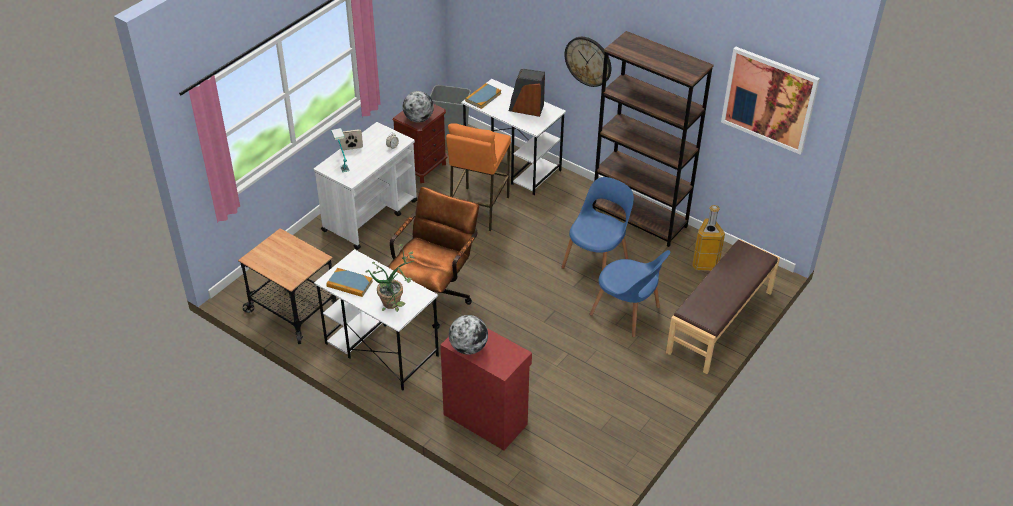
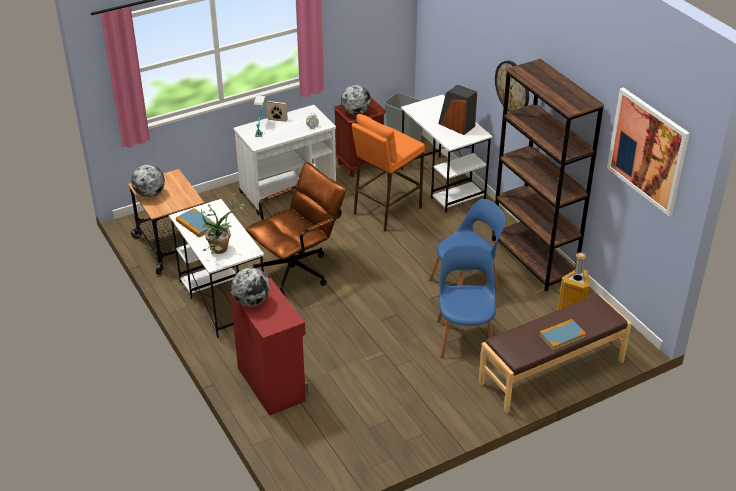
camera: 25 degrees right, 5 degrees down
book [465,83,501,109] -> book moved to [539,319,586,350]
blue chair [589,250,670,338] -> blue chair turned 150 degrees counterclockwise [437,245,496,358]
none -> globe [131,165,165,198]

